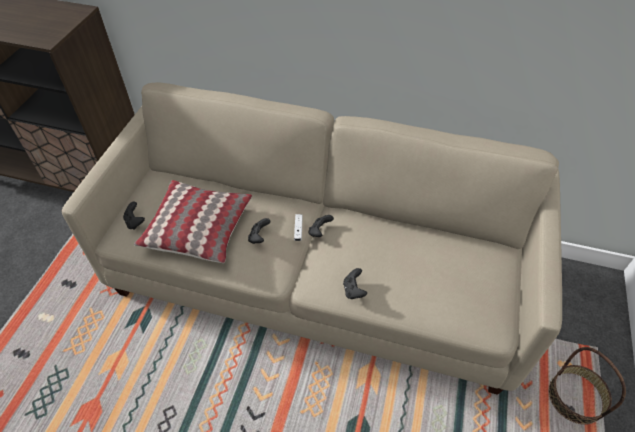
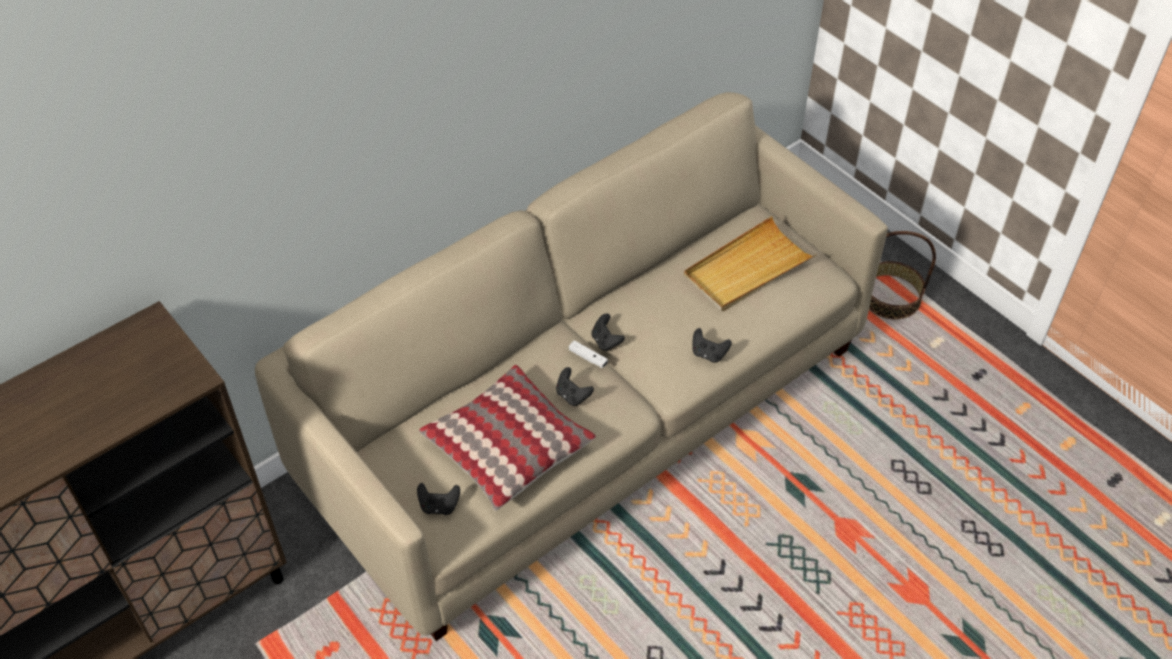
camera: 55 degrees left, 0 degrees up
none -> beige tray [684,216,816,312]

